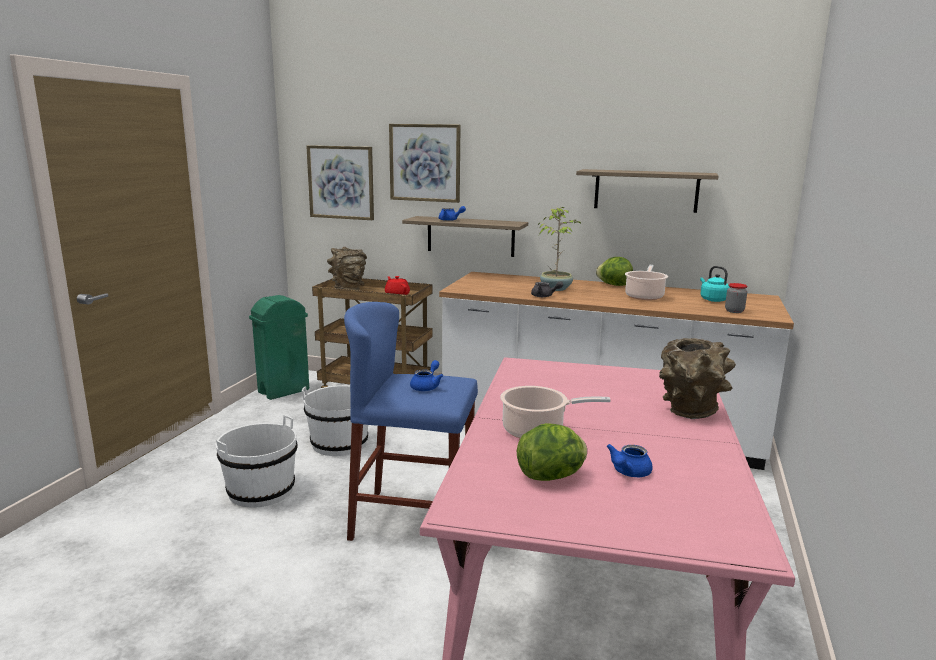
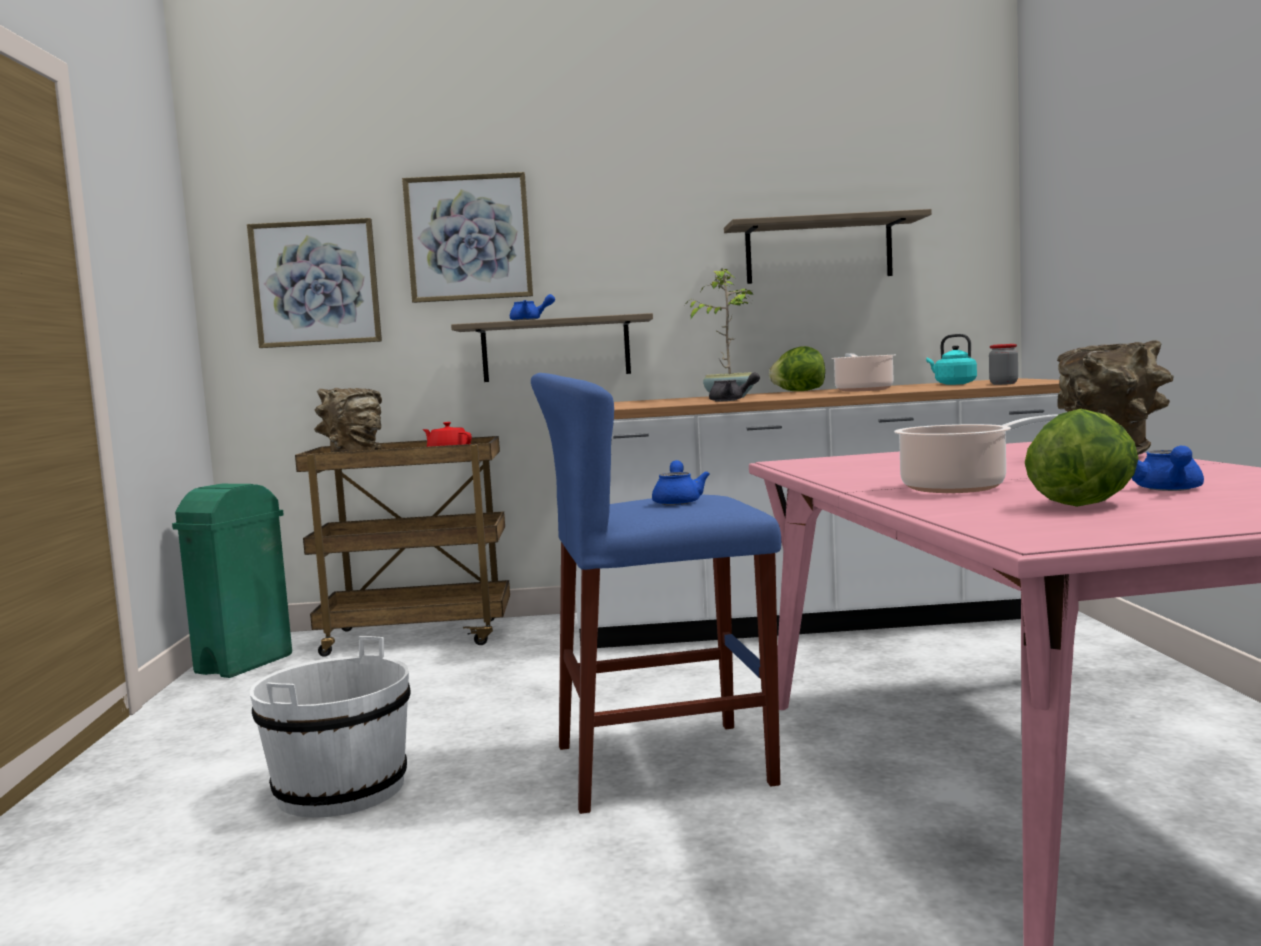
camera: 20 degrees left, 10 degrees down
white bucket [302,385,368,456] -> none

